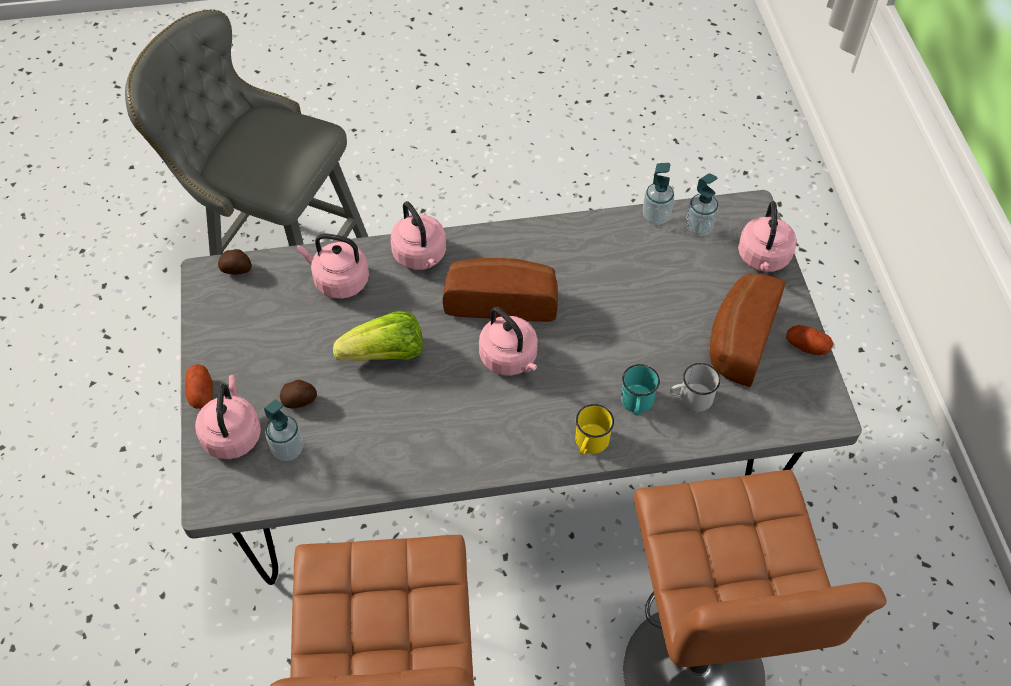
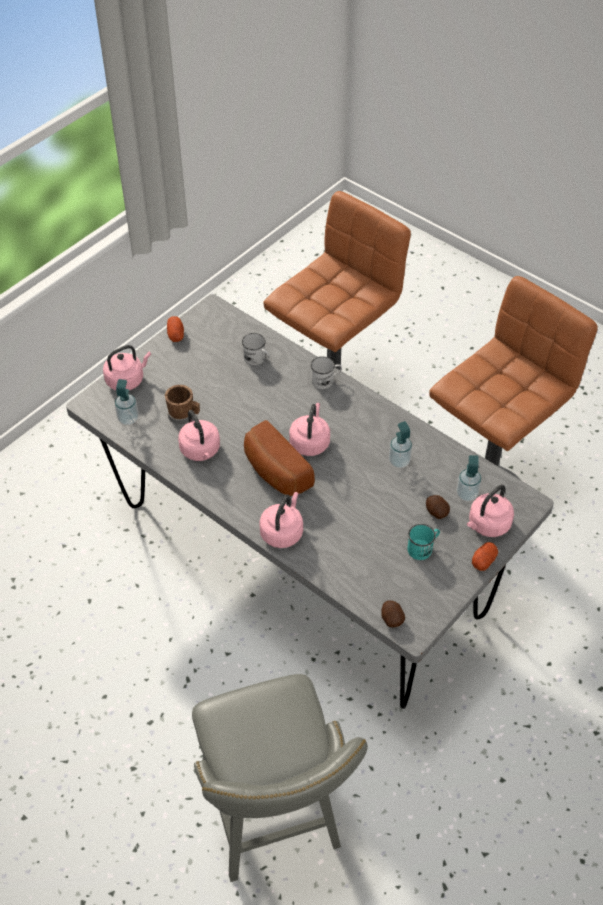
camera: 130 degrees left, 5 degrees down
pink kettle [297,233,369,299] -> pink kettle moved to [178,410,220,461]
lettuce [333,311,423,361] -> none
yellow mug [575,404,614,455] -> white mug [311,356,342,389]
turquoise mug [621,364,660,415] -> turquoise mug moved to [407,524,440,560]
soap dispenser [643,163,674,225] -> soap dispenser moved to [389,421,412,468]
bread [710,273,786,387] -> none
none -> brown mug [165,385,200,425]

